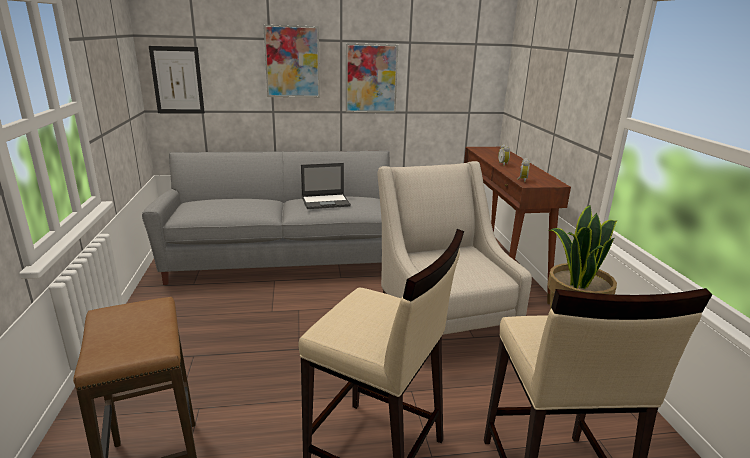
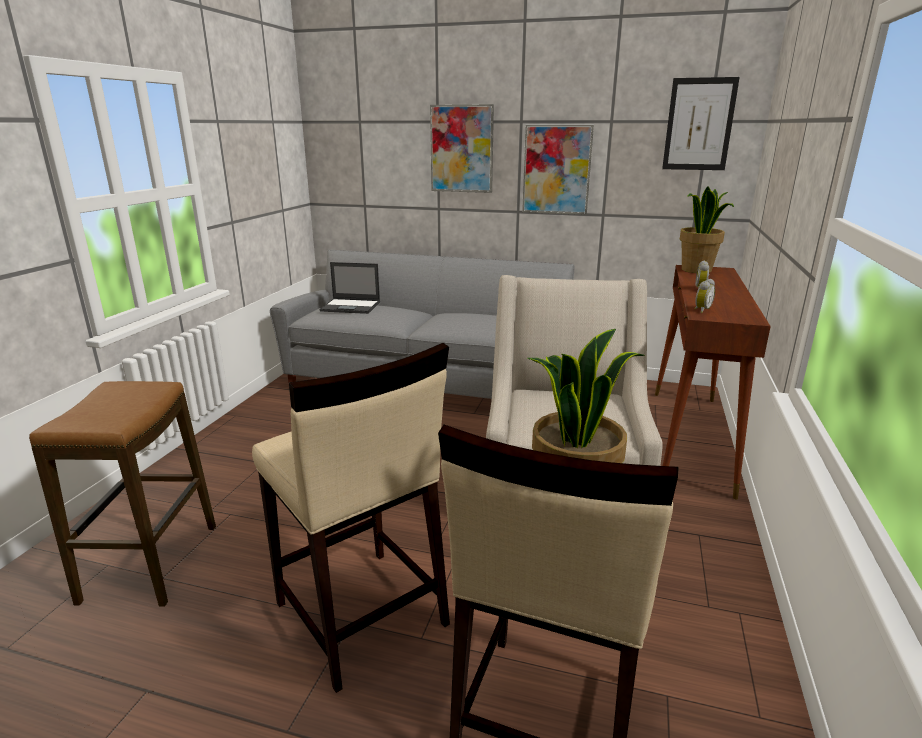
camera: 25 degrees right, 0 degrees up
picture [149,46,205,114] -> picture moved to [662,77,740,170]
laptop [301,163,351,209] -> laptop moved to [319,262,380,314]
none -> potted plant [680,186,734,273]

